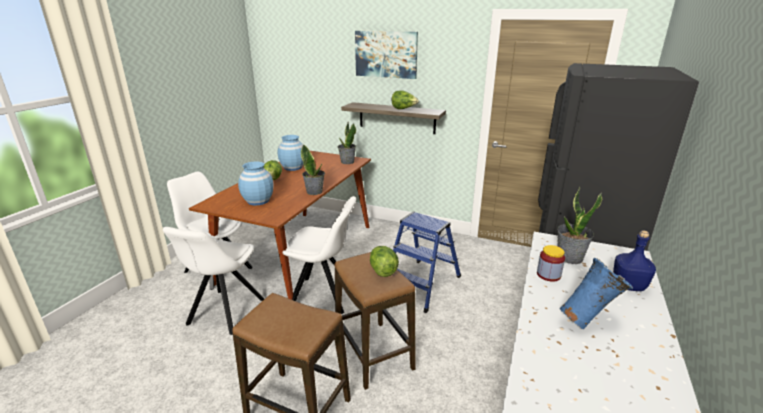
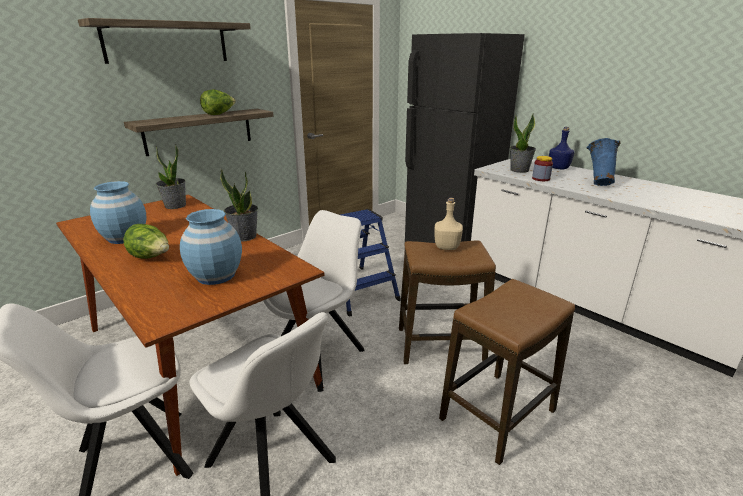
camera: 65 degrees left, 0 degrees up
picture [355,31,418,79] -> shelf [78,18,251,64]
lettuce [370,246,399,277] -> beige bottle [434,198,463,250]

